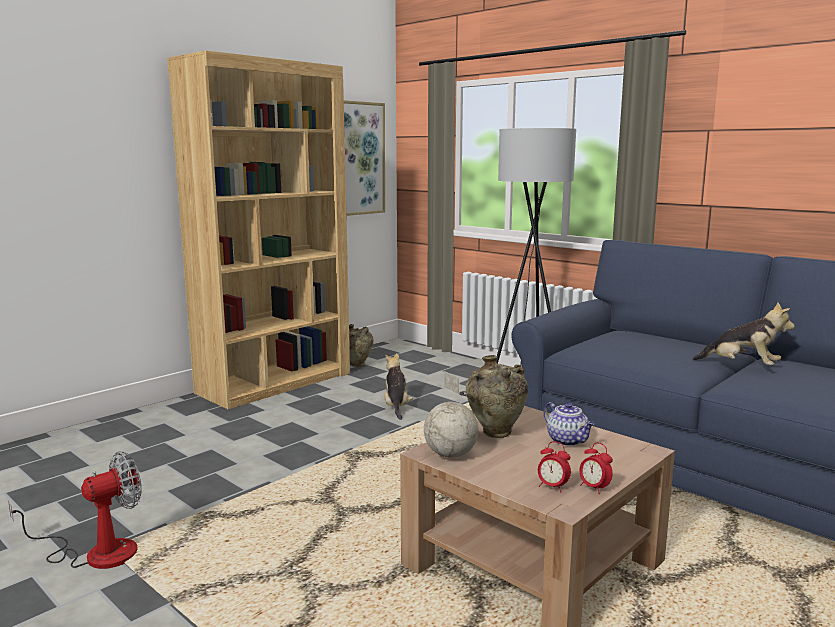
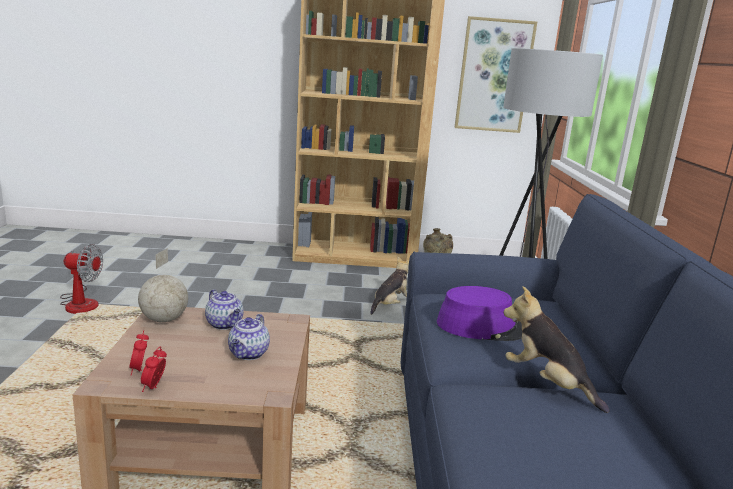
camera: 45 degrees right, 5 degrees up
beige vase [466,355,528,438] -> teapot [205,289,244,330]
plush toy [693,302,795,365] -> plush toy turned 150 degrees clockwise [503,286,610,413]
none -> purple hat [437,286,522,341]

